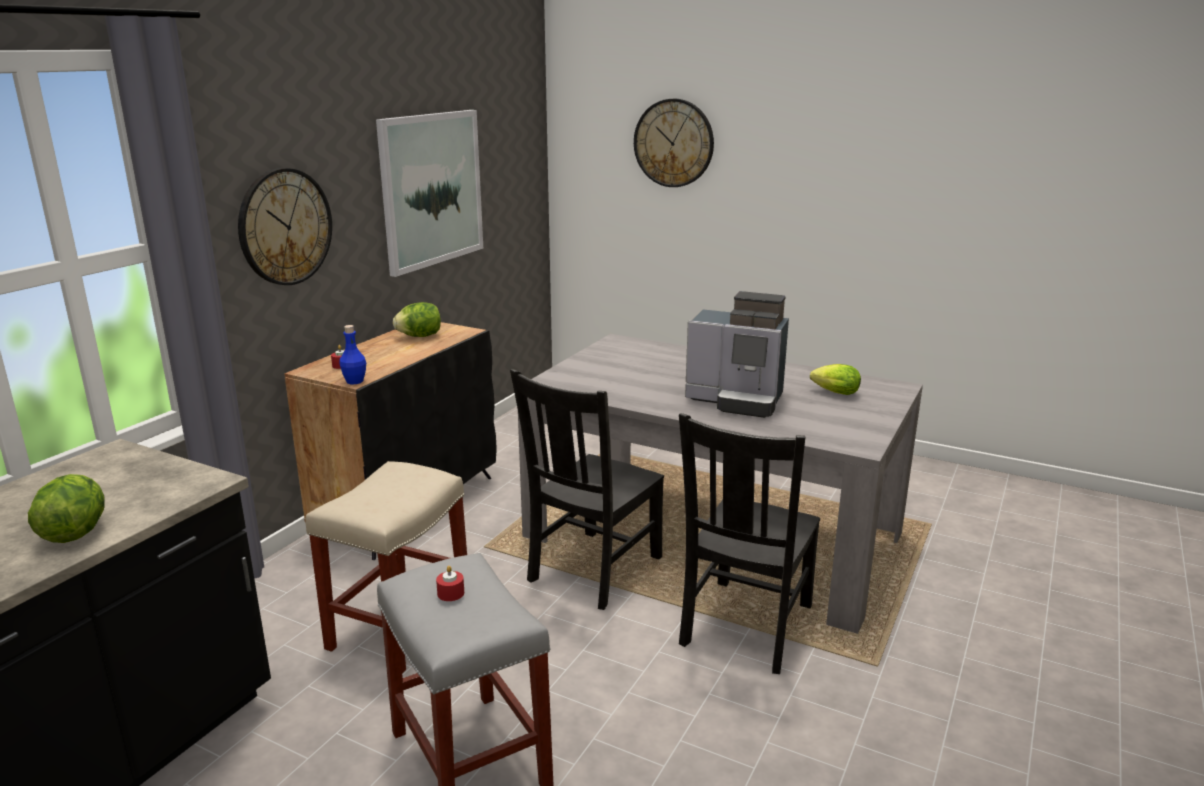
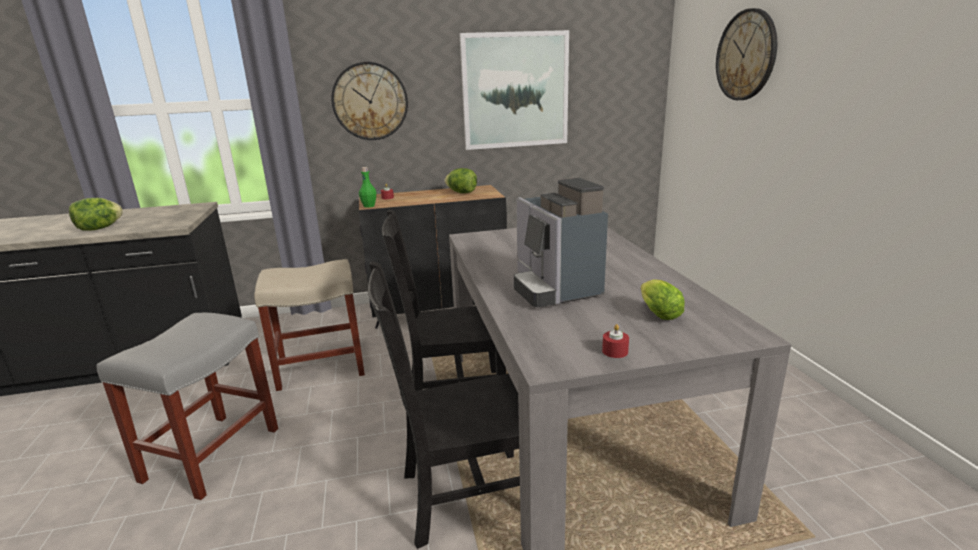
camera: 50 degrees right, 0 degrees up
blue bottle [339,325,366,384] -> green bottle [359,167,376,208]
red candle [436,566,464,601] -> red candle moved to [602,324,629,358]

